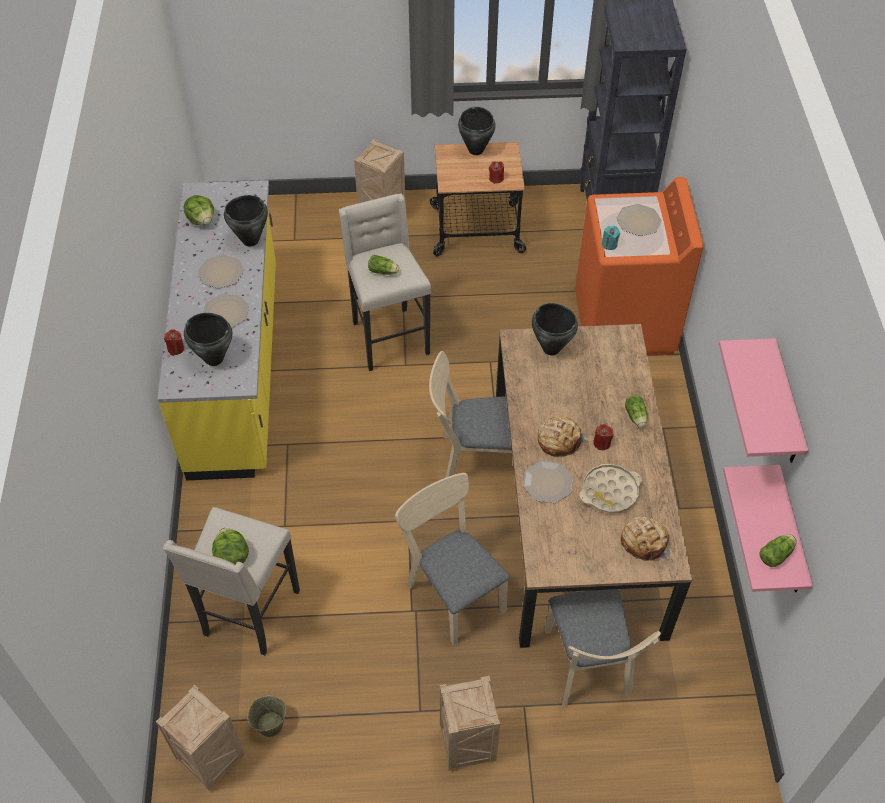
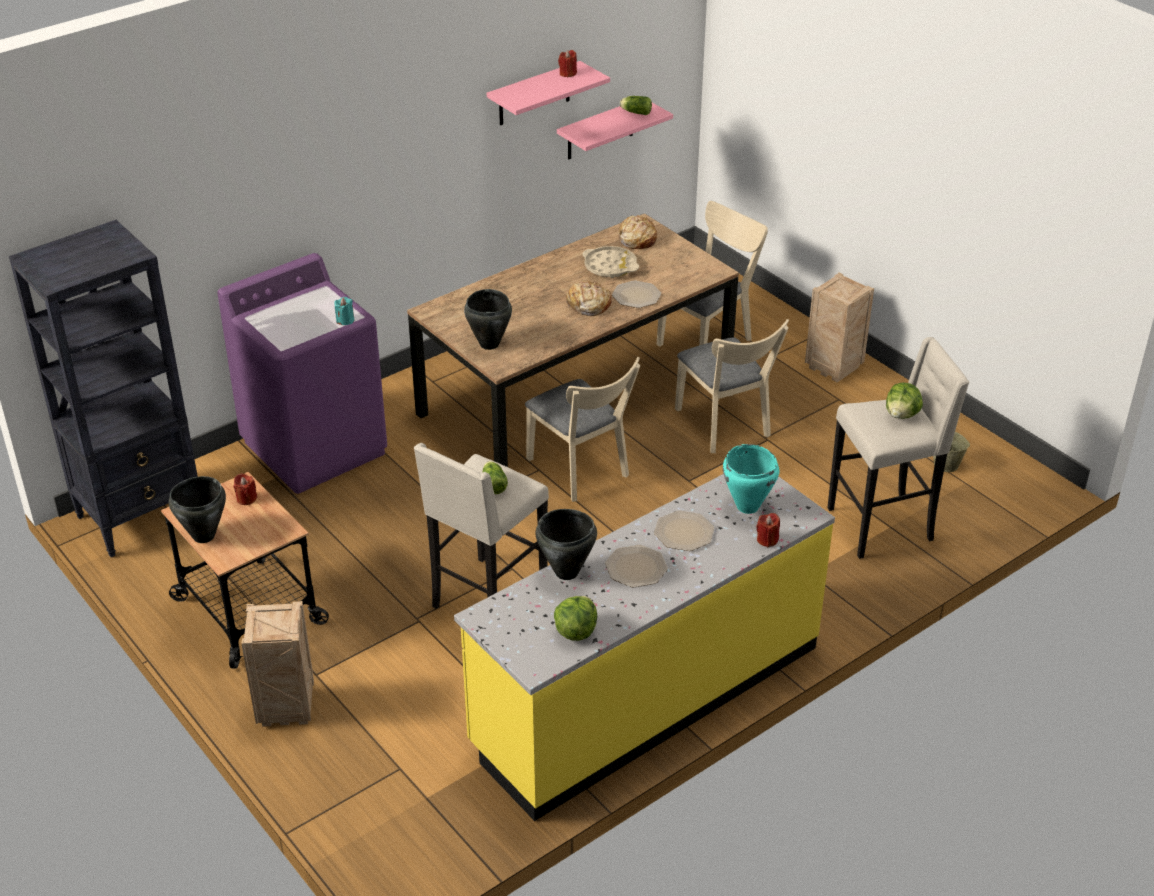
camera: 125 degrees left, 15 degrees down
crate [156,685,245,790] -> none
black cooking pot [184,313,232,366] -> turquoise cooking pot [723,444,779,514]
beige chair [395,473,510,645] -> beige chair turned 45 degrees counterclockwise [675,319,789,453]
orange washing machine [575,177,704,355] -> purple washing machine [217,253,387,494]
red candle [593,424,614,450] -> red candle moved to [558,50,577,78]
plate [616,204,662,236] -> none
lettuce [625,395,647,428] -> none

